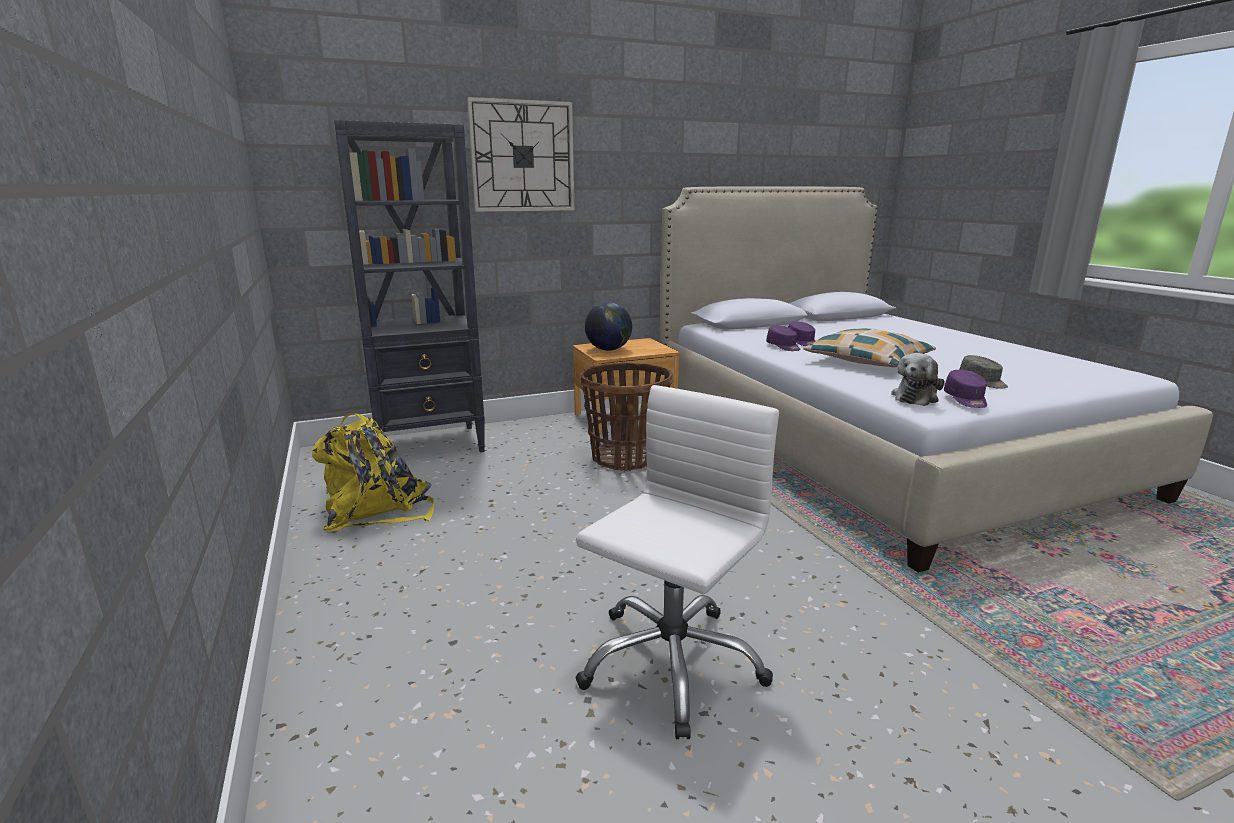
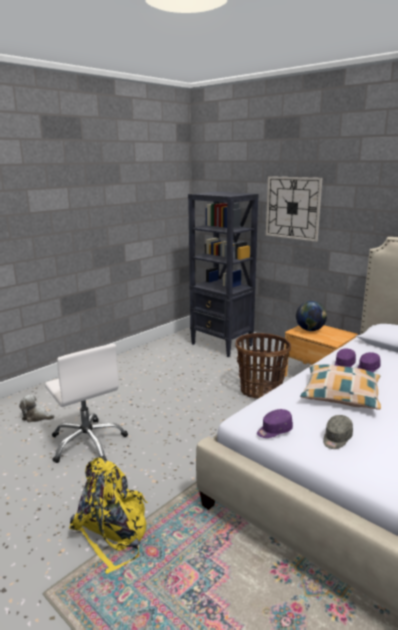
camera: 65 degrees right, 0 degrees up
yellow backpack [312,413,434,532] -> yellow backpack moved to [69,458,148,574]
white office chair [576,385,779,739] -> white office chair turned 45 degrees clockwise [45,344,128,463]
plush toy [891,353,945,406] -> plush toy moved to [19,395,54,423]

